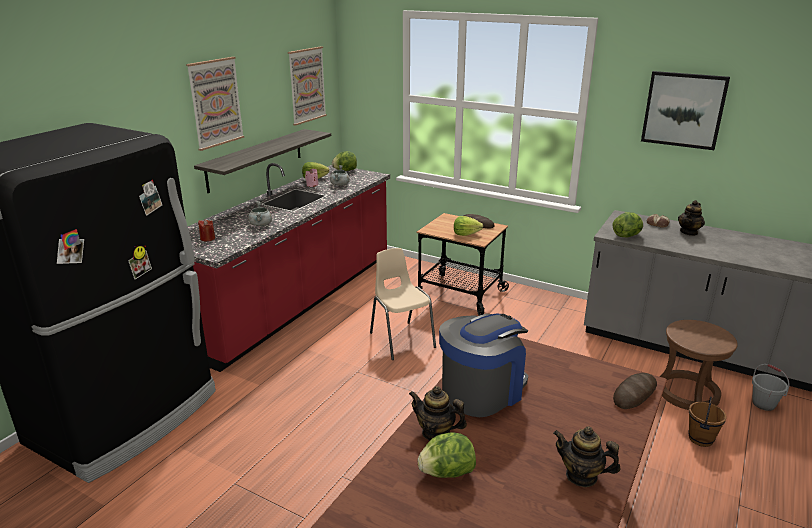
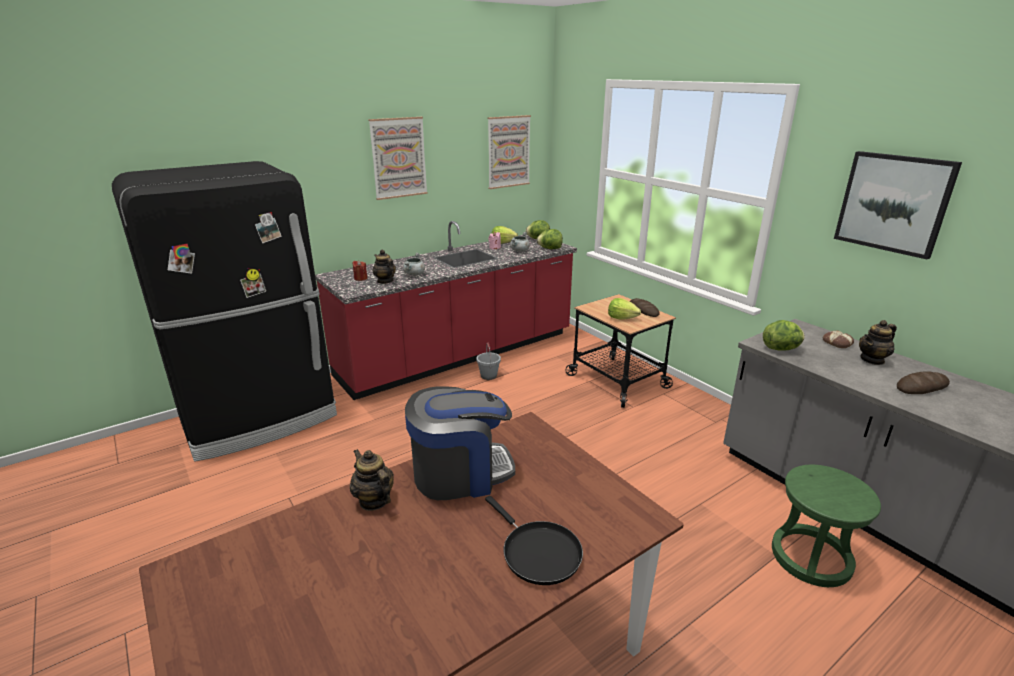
camera: 25 degrees right, 0 degrees up
shelf [194,129,331,193] -> none
beige chair [370,248,436,360] -> none
lettuce [418,432,476,478] -> lettuce moved to [537,229,563,249]
teapot [553,426,620,487] -> teapot moved to [372,250,396,284]
bread [613,373,657,409] -> bread moved to [897,371,950,394]
brown stool [660,320,738,410] -> green stool [772,465,881,587]
brown bucket [689,397,727,447] -> none
grey bucket [752,364,790,411] -> grey bucket moved to [477,343,501,380]
none -> black frying pan [485,496,583,585]

